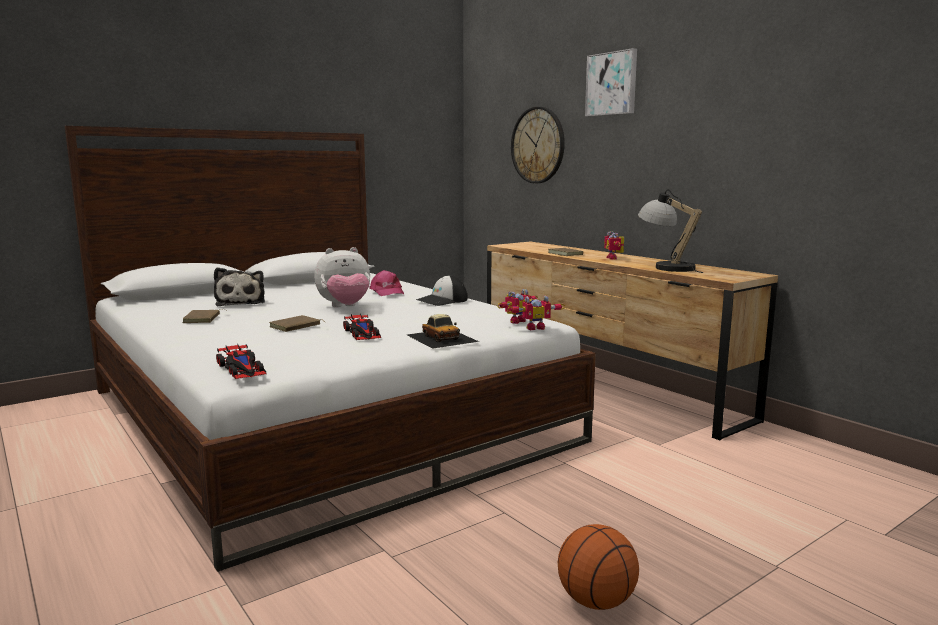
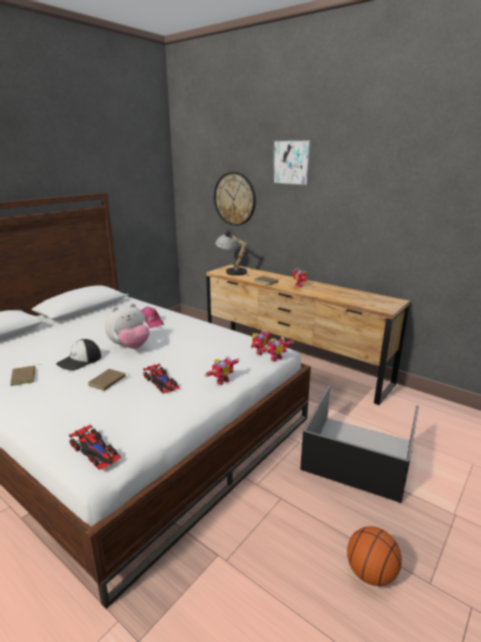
camera: 15 degrees left, 10 degrees up
plush toy [214,267,265,307] -> none
toy car [407,314,479,349] -> toy robot [205,356,240,385]
cap [416,275,467,306] -> cap moved to [56,339,101,370]
table lamp [638,189,703,273] -> table lamp moved to [215,231,250,276]
none -> black storage box [300,385,419,503]

